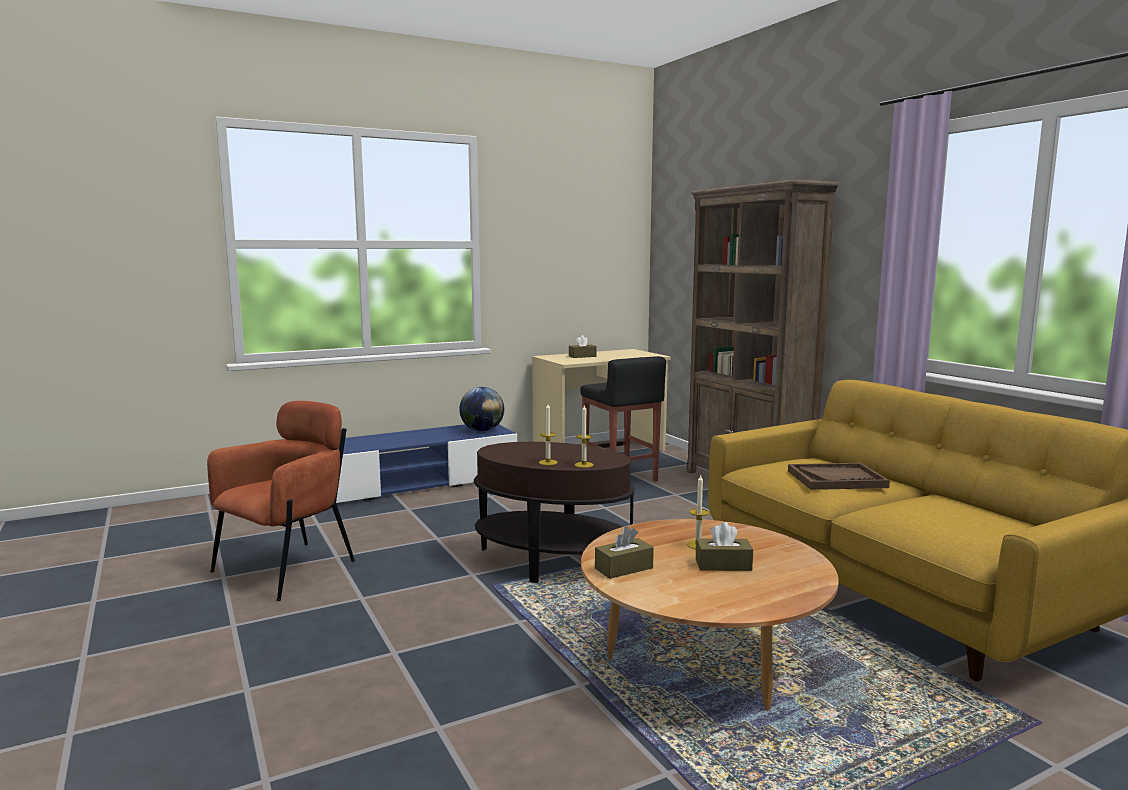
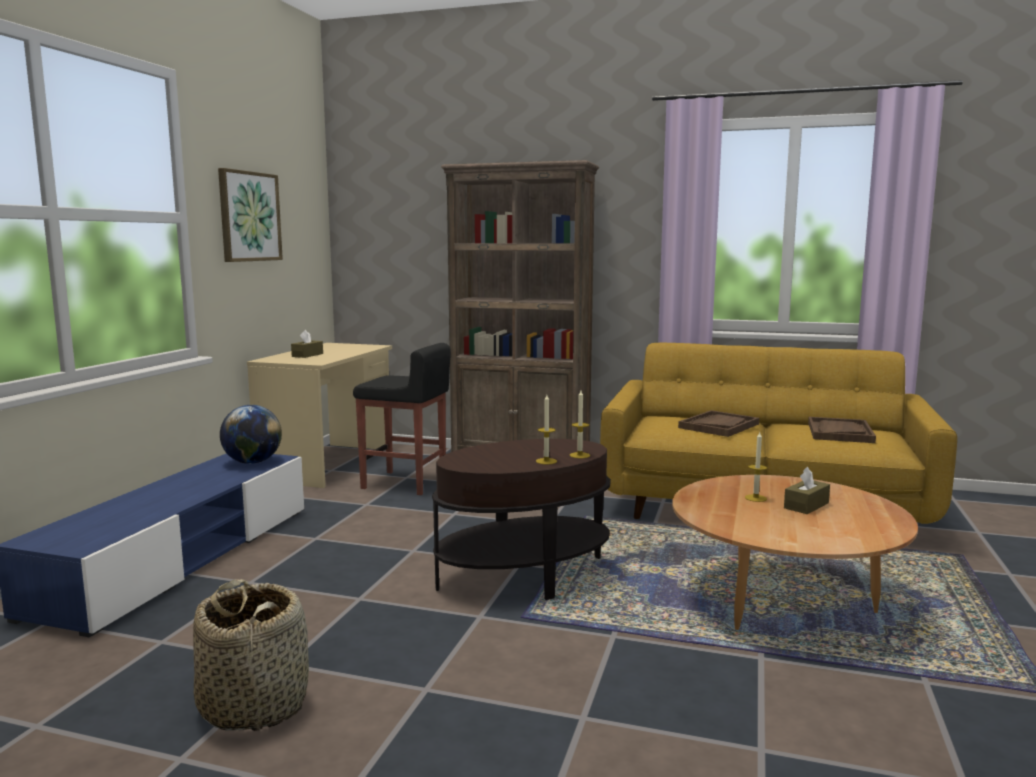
camera: 45 degrees left, 0 degrees up
brown armchair [207,401,355,601] -> basket [193,579,309,731]
brown tissue box [595,526,654,579] -> none
none -> picture [218,168,283,262]
none -> brown tray [808,417,876,443]

